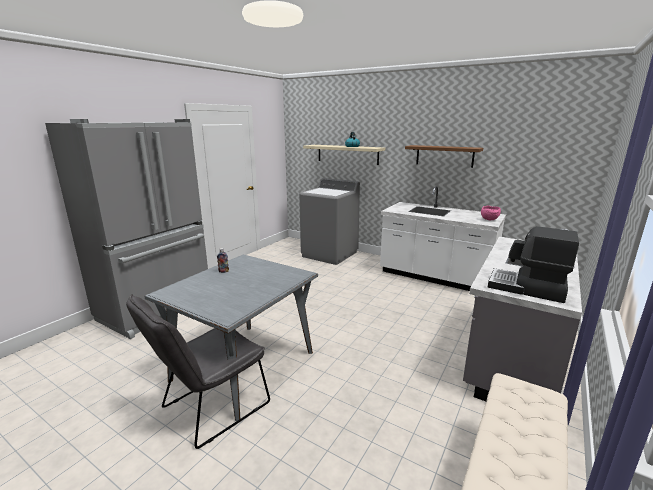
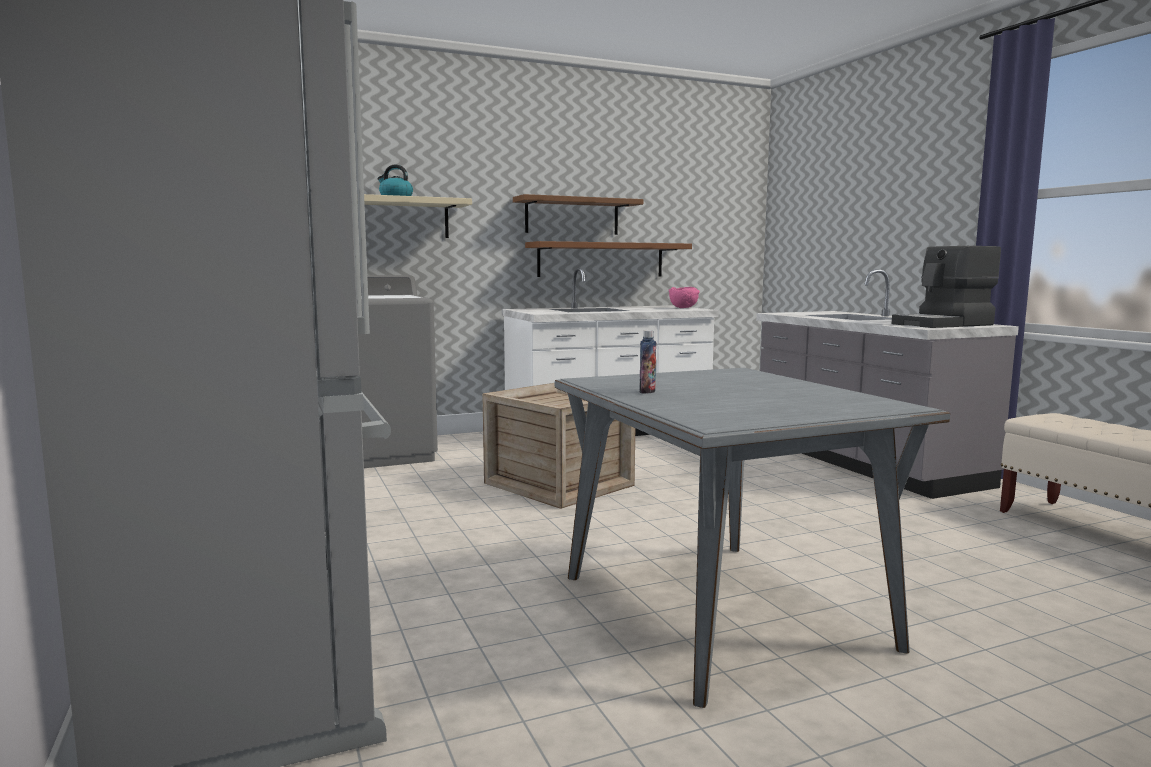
camera: 55 degrees left, 10 degrees down
grey chair [126,295,270,449] -> none
none -> crate [482,383,635,509]
none -> brown shelf [525,241,692,277]

